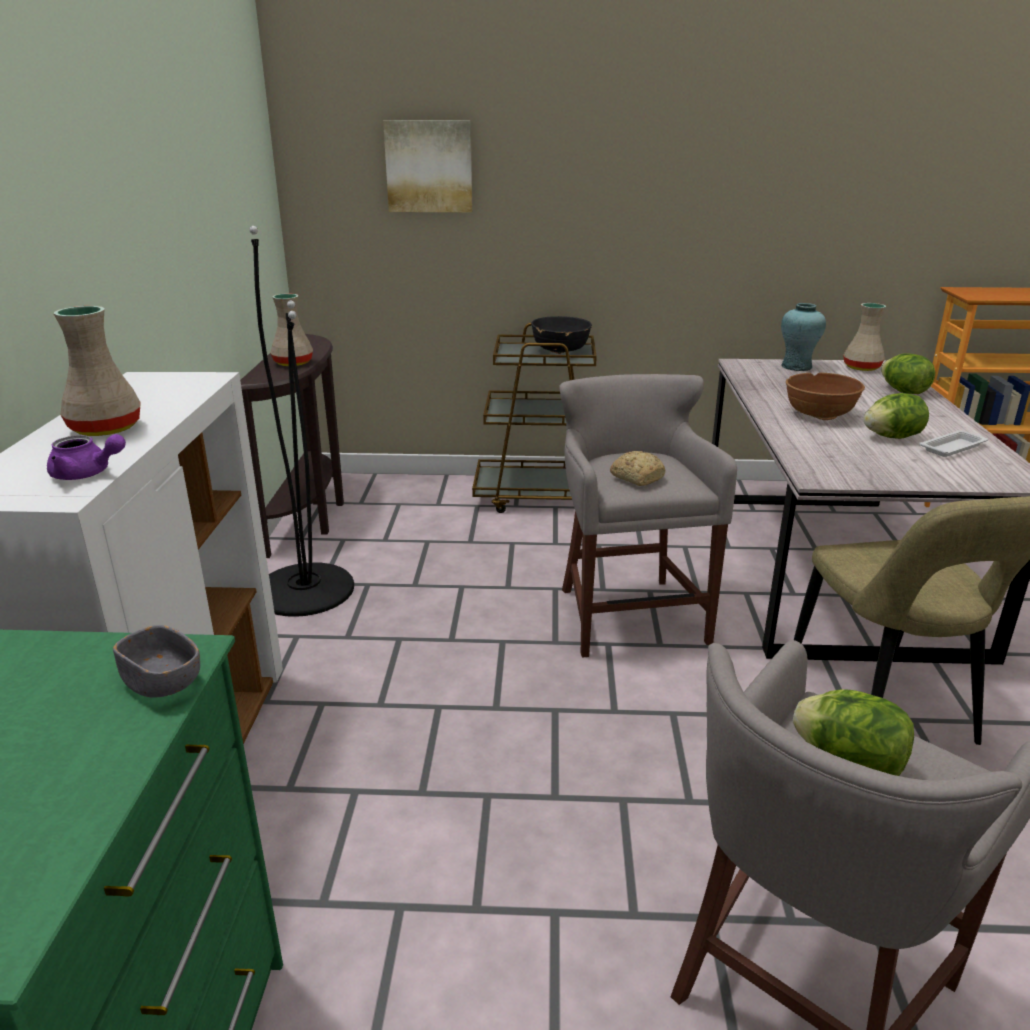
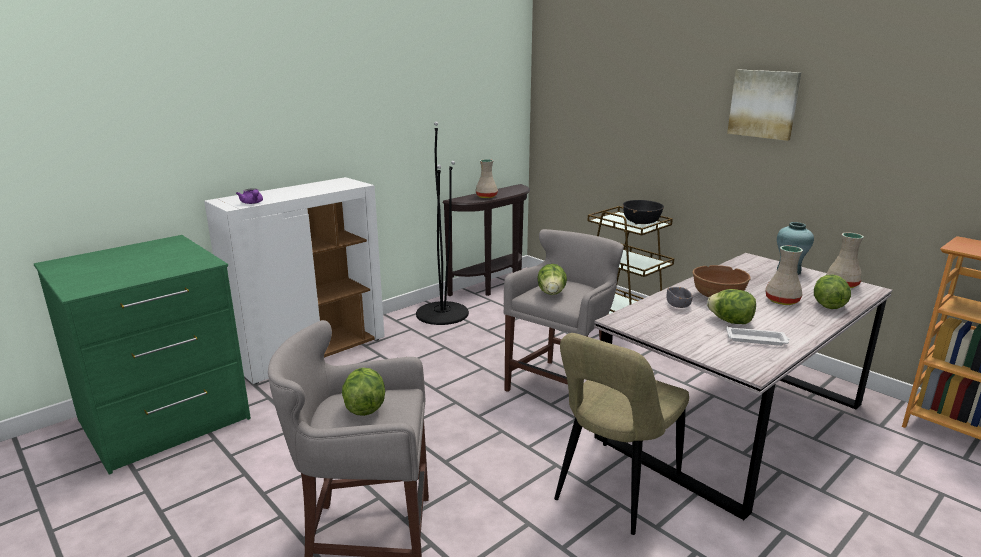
camera: 45 degrees right, 5 degrees down
beige vase [53,306,141,436] -> beige vase moved to [765,246,803,305]
grey bowl [113,625,200,698] -> grey bowl moved to [666,287,693,308]
picture [383,120,472,212] -> picture moved to [727,69,801,141]
bread [610,451,666,486] -> lettuce [537,264,567,295]

